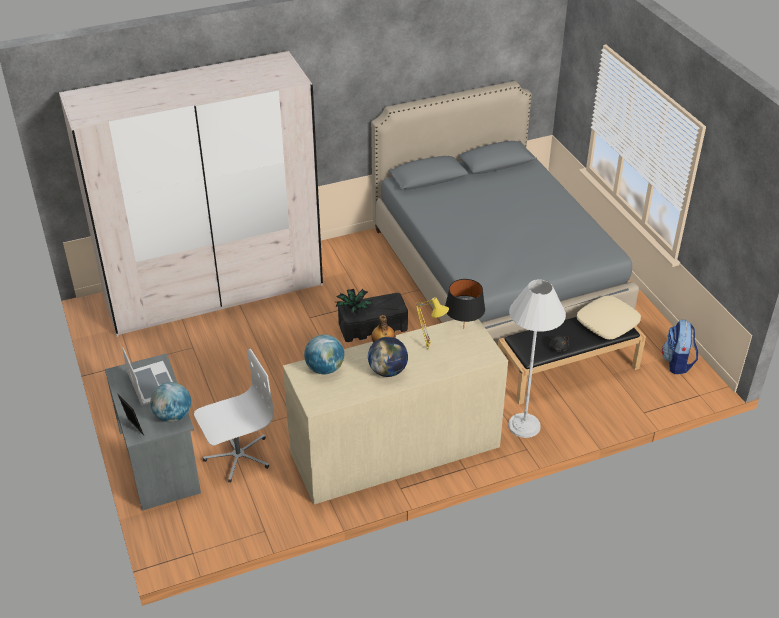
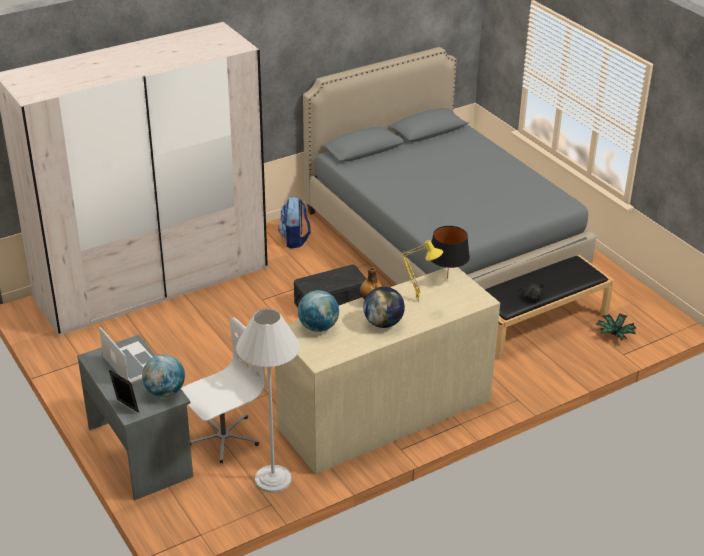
camera: 10 degrees left, 5 degrees down
potted plant [336,289,374,315] -> potted plant moved to [596,314,636,341]
white floor lamp [508,279,566,438] -> white floor lamp moved to [236,308,300,493]
beige pillow [577,296,641,339] -> none
backpack [662,319,698,374] -> backpack moved to [278,196,311,248]

